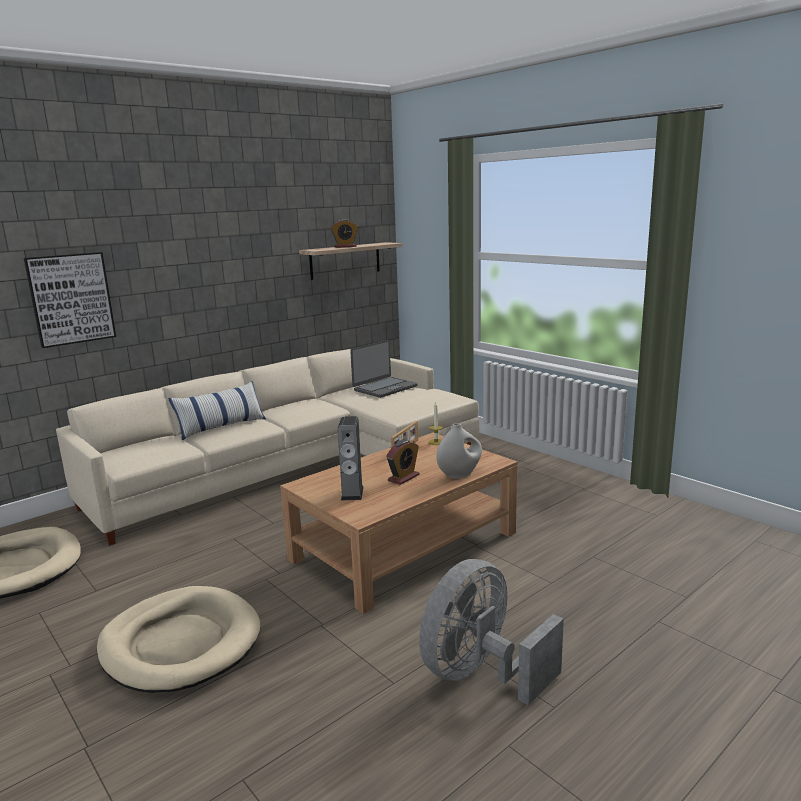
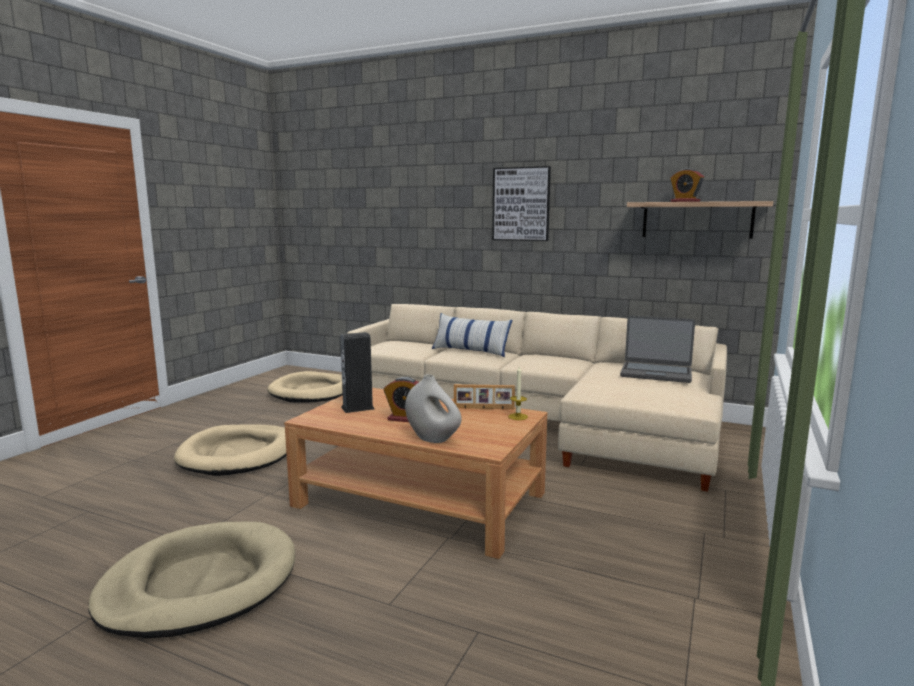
camera: 65 degrees right, 5 degrees down
picture [24,252,116,348] -> picture moved to [492,166,551,241]
grey fan [419,559,564,706] -> beige dog bed [89,522,295,638]

